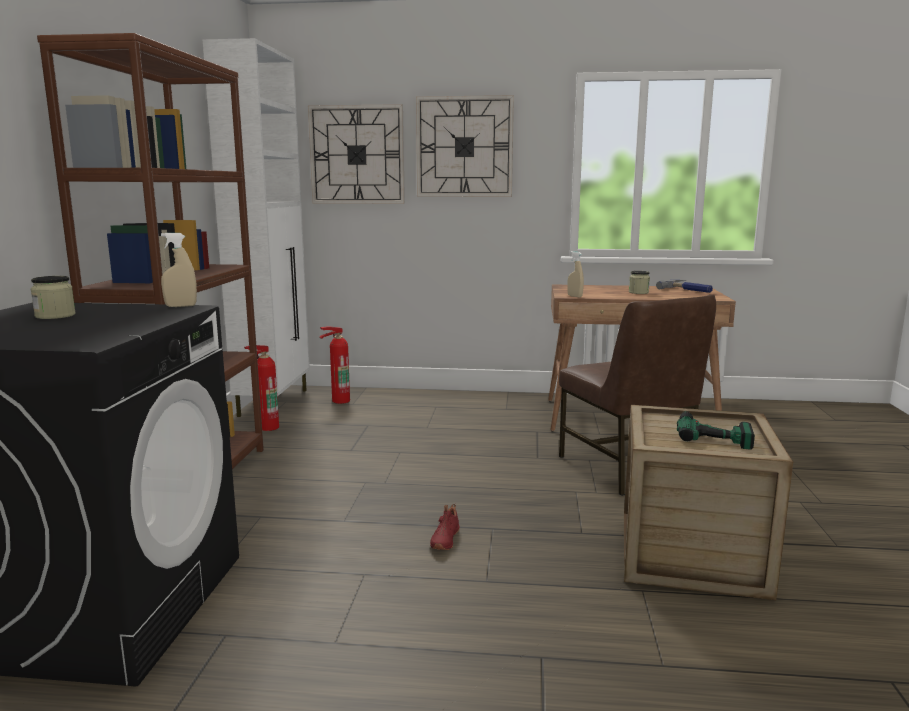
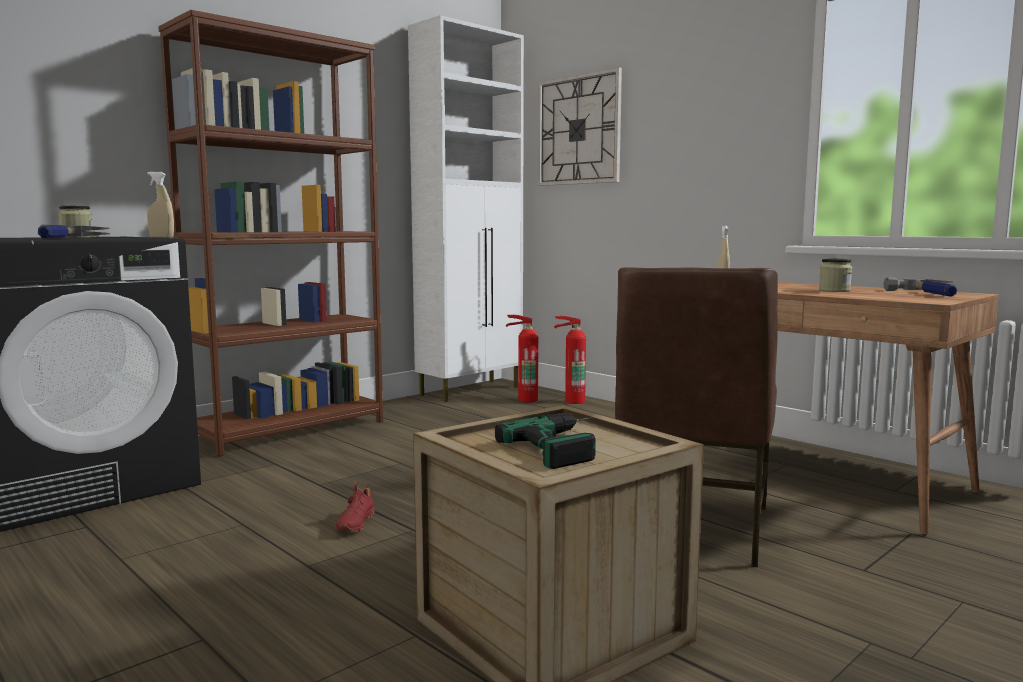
camera: 40 degrees right, 5 degrees down
fire extinguisher [244,345,279,431] -> fire extinguisher moved to [554,316,586,404]
wall clock [416,95,514,197] -> none
red shoe [430,504,460,550] -> red shoe turned 45 degrees counterclockwise [336,482,375,532]
none -> hammer [38,224,110,238]

